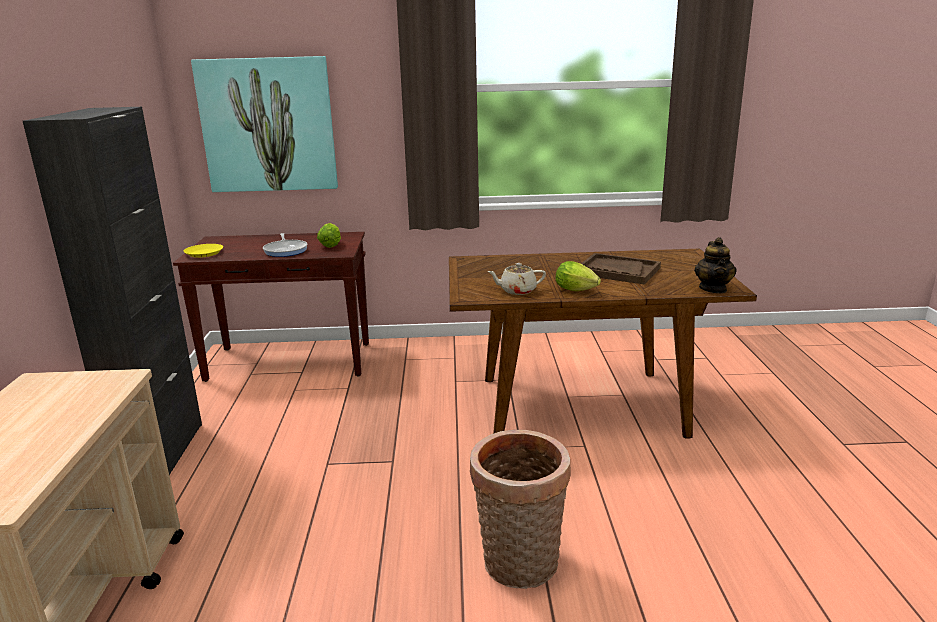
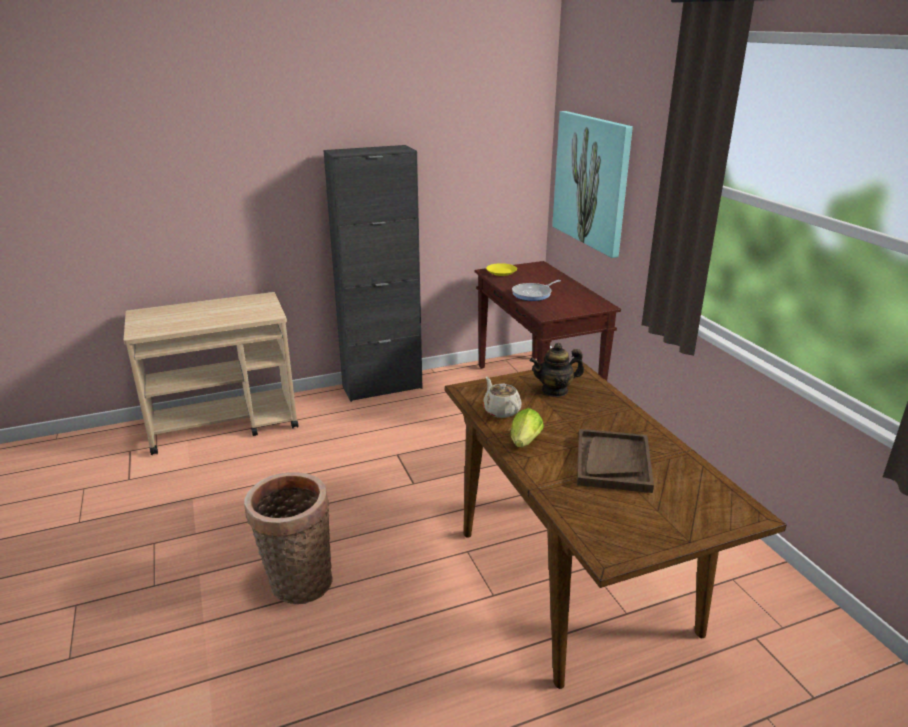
camera: 70 degrees right, 5 degrees up
lettuce [317,223,341,248] -> none
teapot [694,237,737,293] -> teapot moved to [530,343,584,397]

